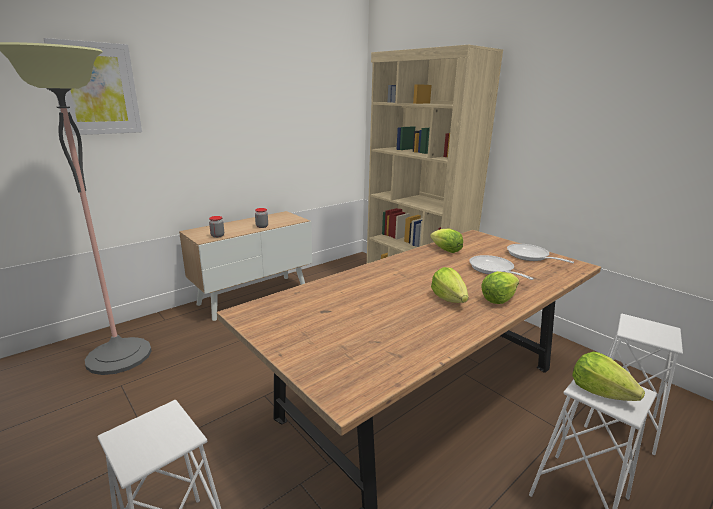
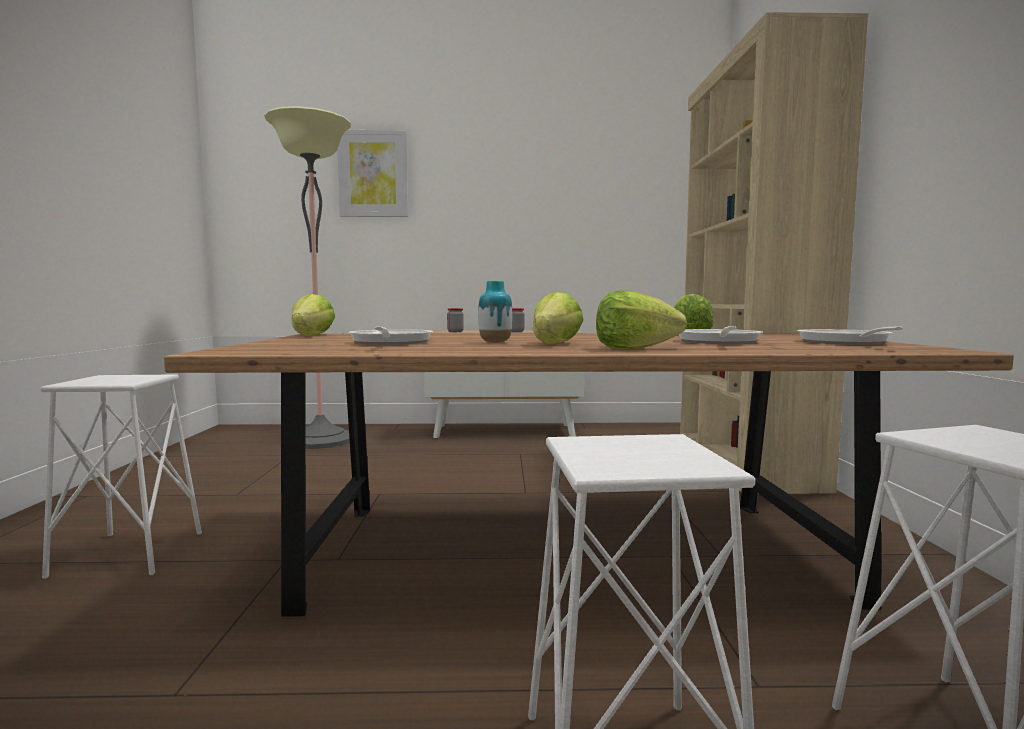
camera: 40 degrees right, 15 degrees down
lettuce [572,352,645,401] -> lettuce moved to [292,294,335,336]
none -> frying pan [348,327,433,345]
none -> vase [478,281,512,343]

